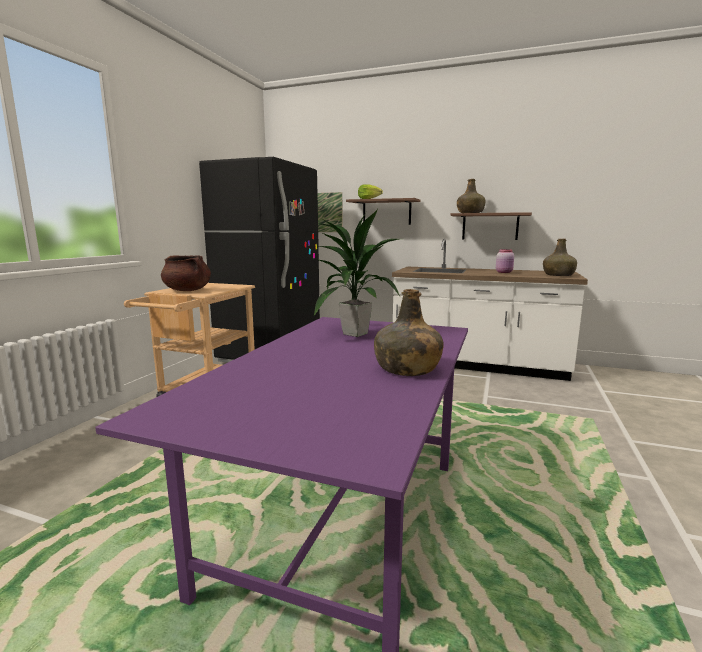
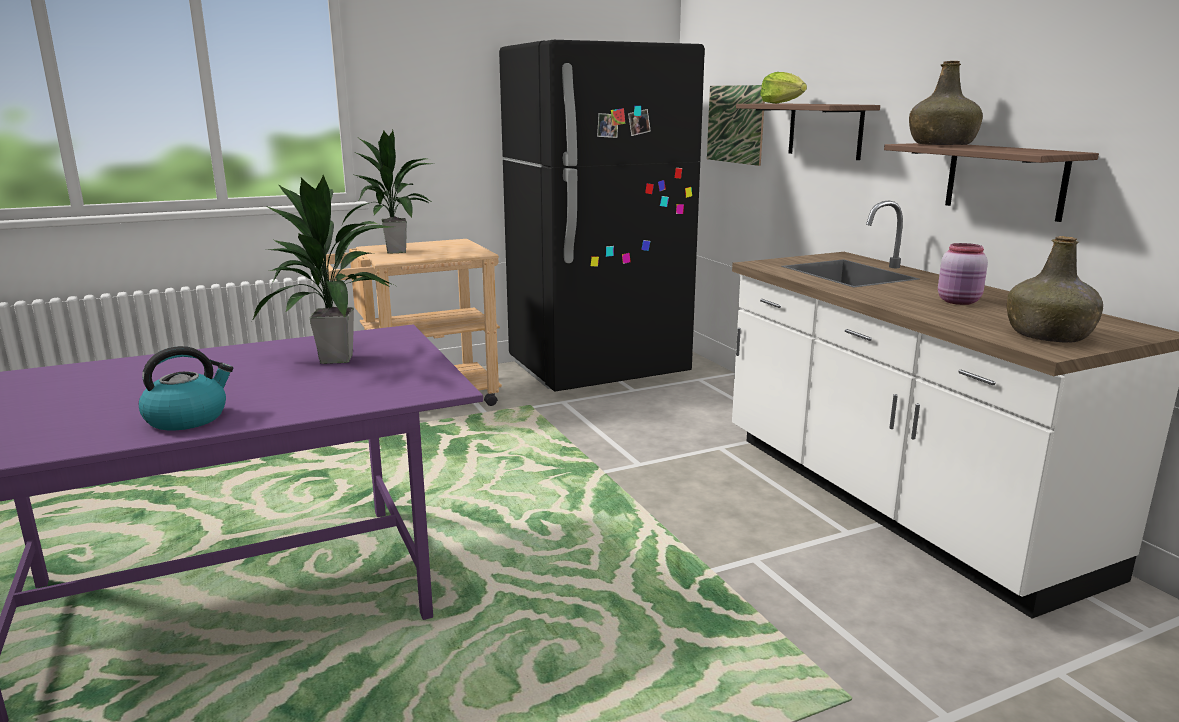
camera: 45 degrees right, 5 degrees up
brown cooking pot [161,255,211,291] -> potted plant [341,130,430,254]
green bottle [374,289,444,376] -> kettle [139,346,233,430]

